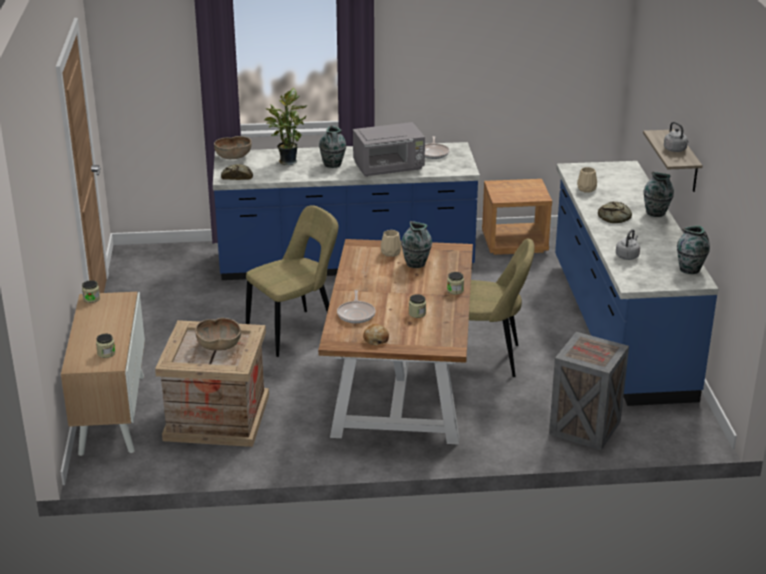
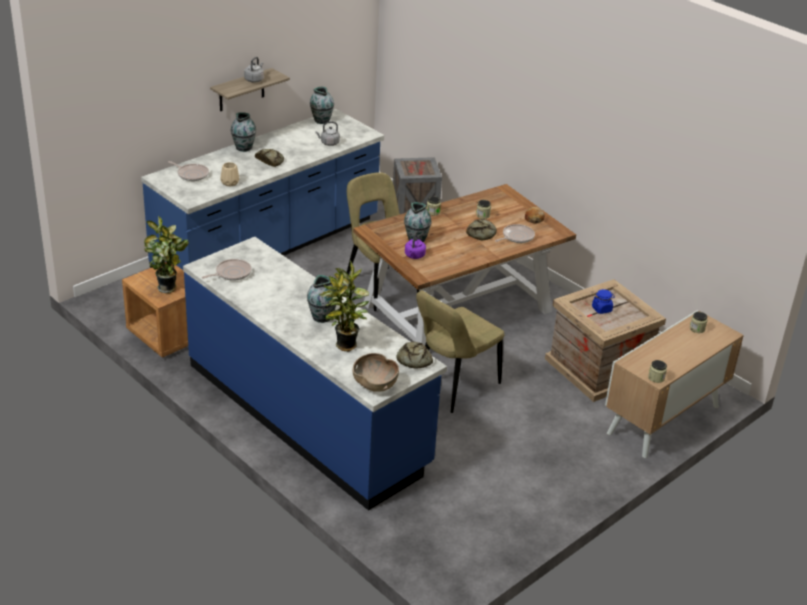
camera: 130 degrees left, 5 degrees up
brown bowl [195,318,241,351] -> blue jar [592,289,615,314]
beige chair [246,205,339,357] -> beige chair turned 60 degrees counterclockwise [416,290,504,413]
grey microwave [353,122,425,177] -> none
beige vase [381,230,402,257] -> purple kettle [405,231,426,259]
none -> potted plant [144,215,189,293]
none -> frying pan [168,161,209,181]
none -> bread [466,219,497,240]

